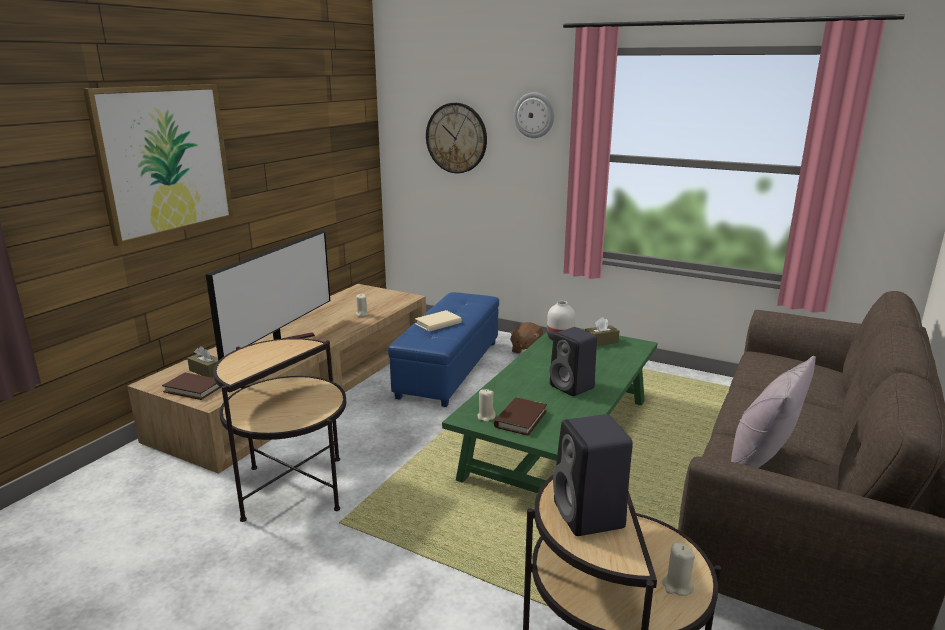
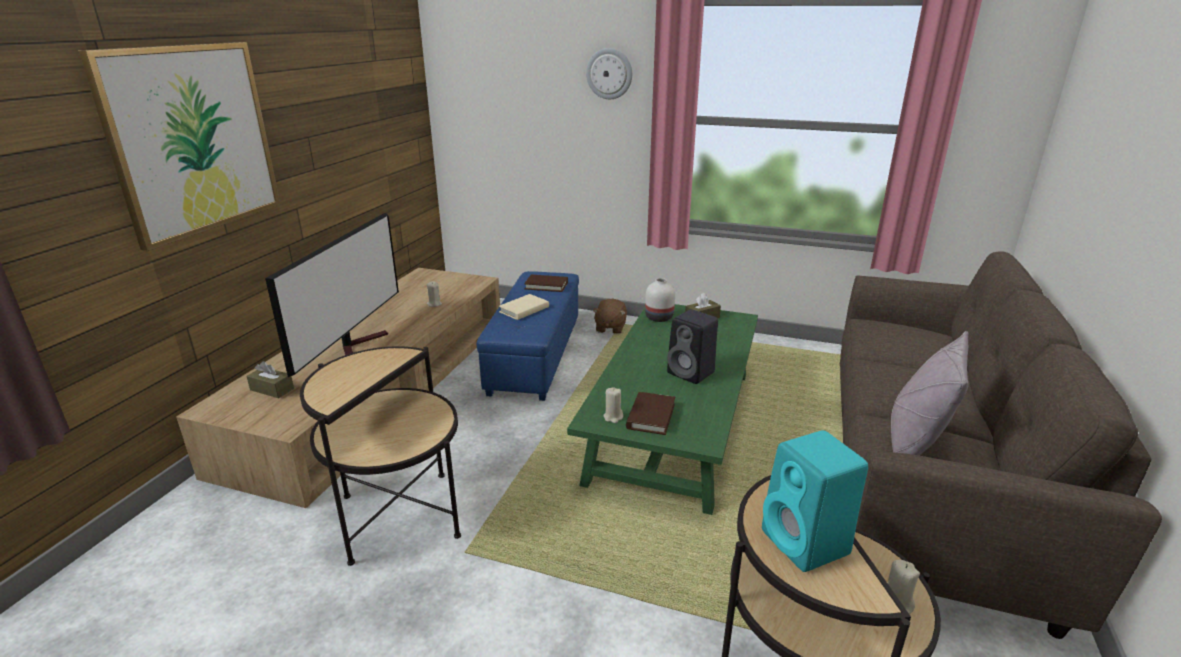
camera: 10 degrees left, 5 degrees up
brown book [162,373,220,400] -> brown book moved to [524,275,568,292]
wall clock [426,103,487,173] -> none
black speaker [553,414,633,536] -> turquoise speaker [762,430,868,572]

